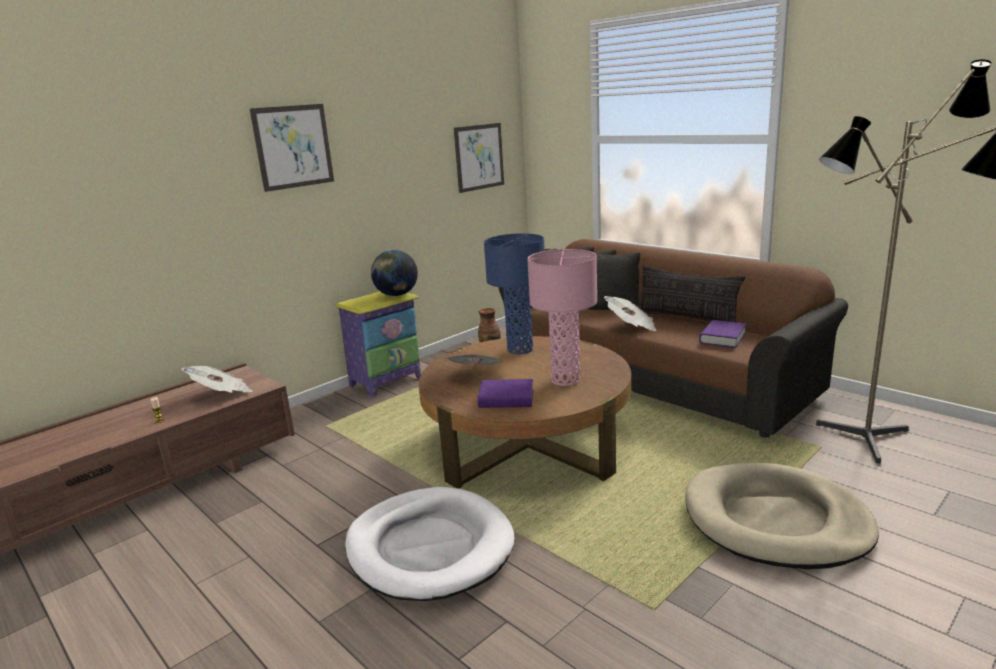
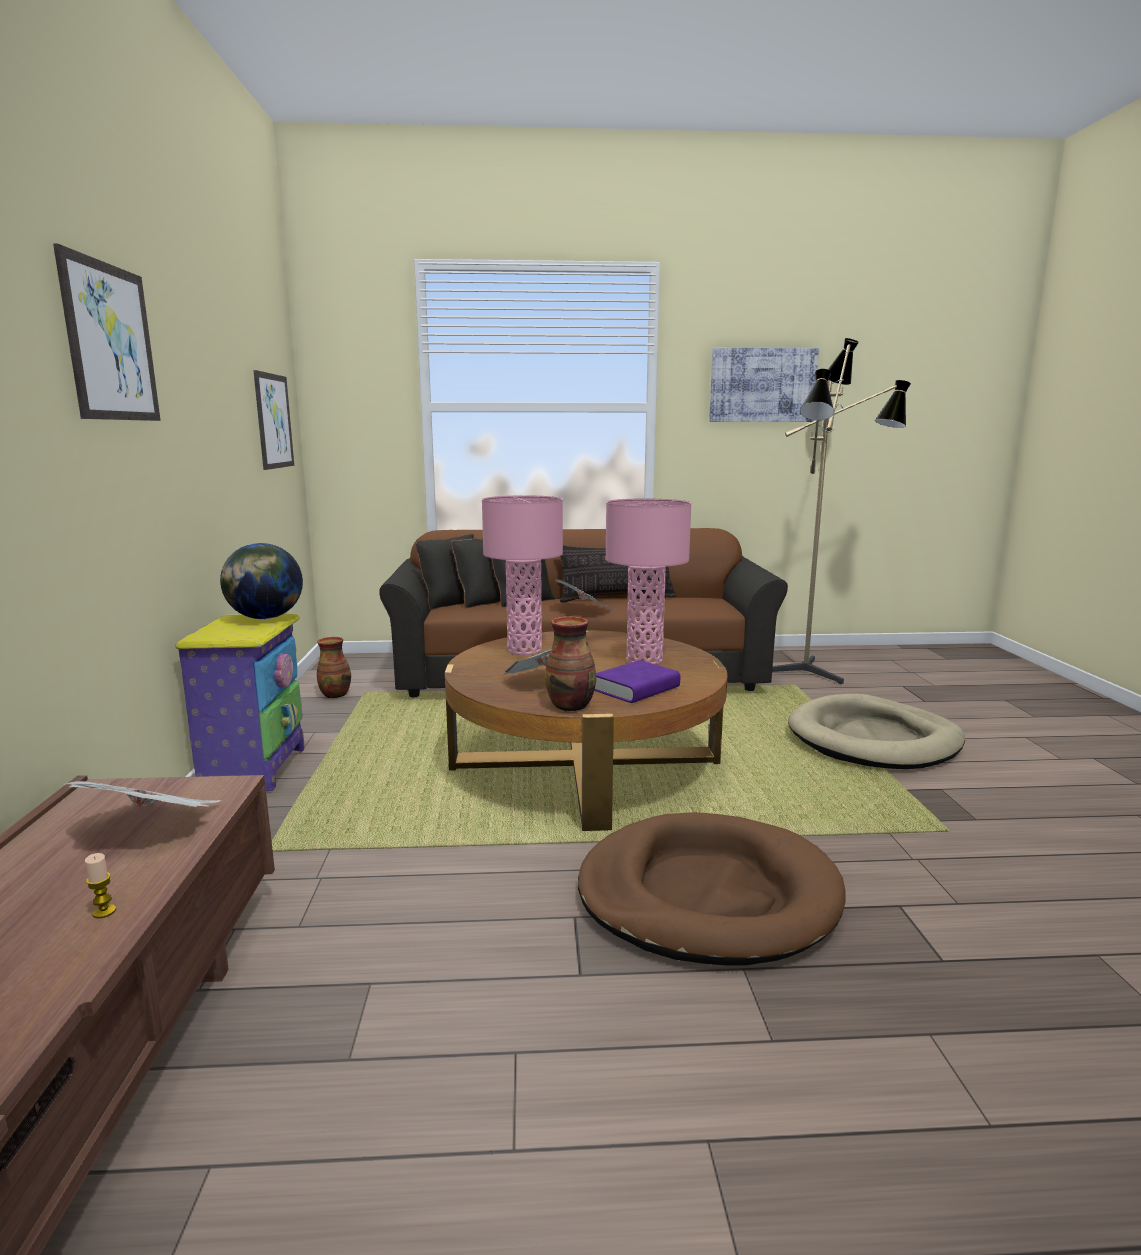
camera: 50 degrees left, 5 degrees down
white dog bed [345,487,514,601] -> brown dog bed [578,812,846,966]
blue table lamp [484,233,545,354] -> pink table lamp [482,495,563,655]
purple book [699,320,747,348] -> none
none -> vase [545,616,596,711]
none -> picture [709,348,819,422]

